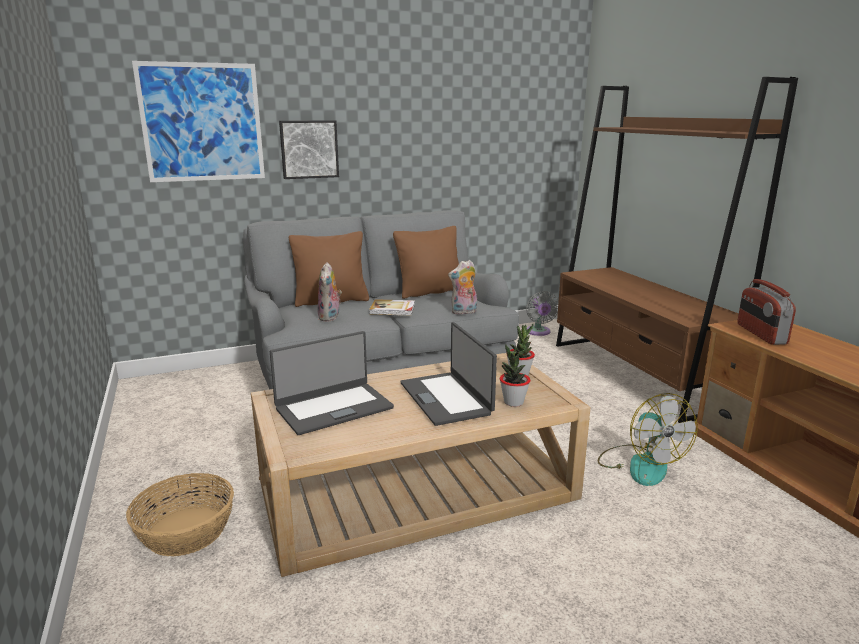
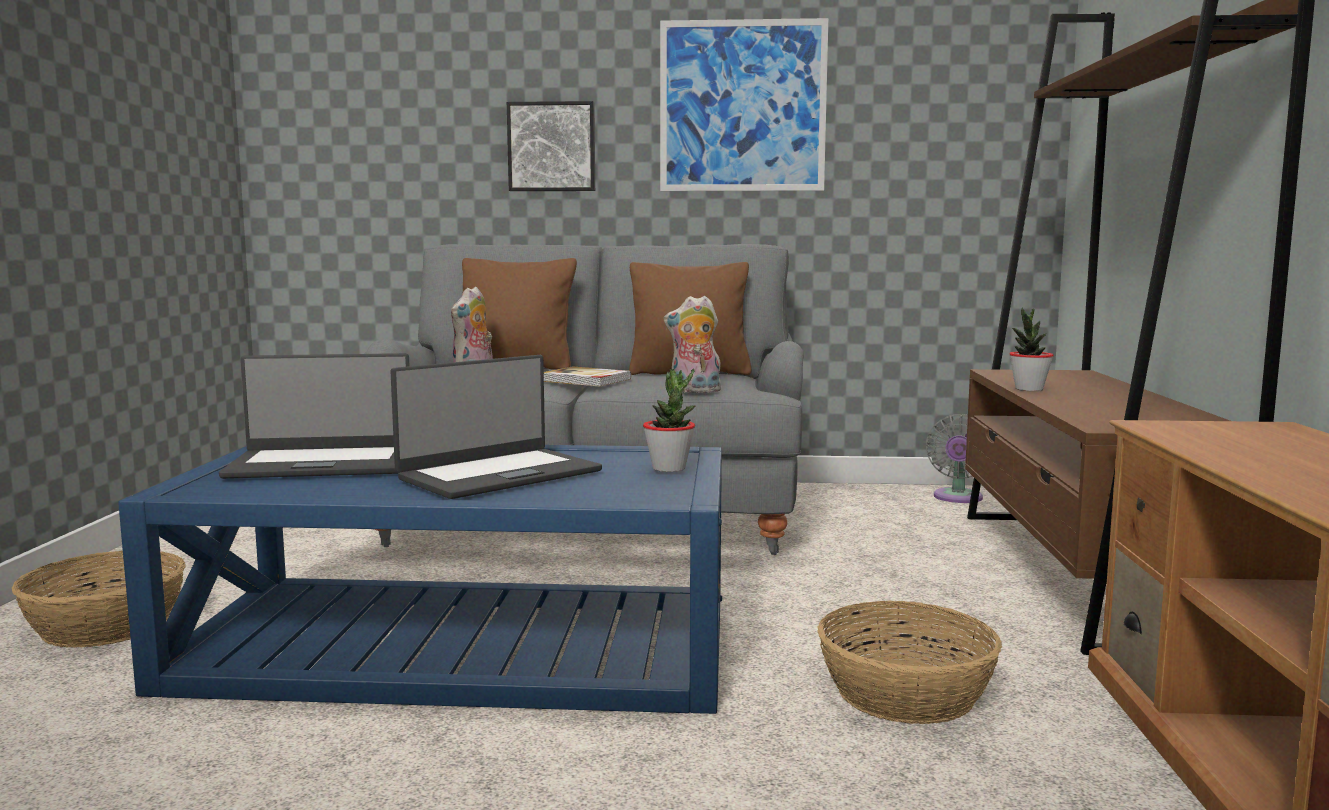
camera: 25 degrees right, 10 degrees down
picture [132,61,265,182] -> picture moved to [660,18,828,191]
beige coffee table [251,353,590,577] -> blue coffee table [118,445,722,714]
laptop [400,322,497,426] -> laptop turned 135 degrees counterclockwise [390,355,602,499]
potted plant [500,344,531,407] -> potted plant moved to [1009,308,1054,391]
fan [598,393,698,486] -> basket [817,601,1002,724]
radio [737,279,796,345] -> none

